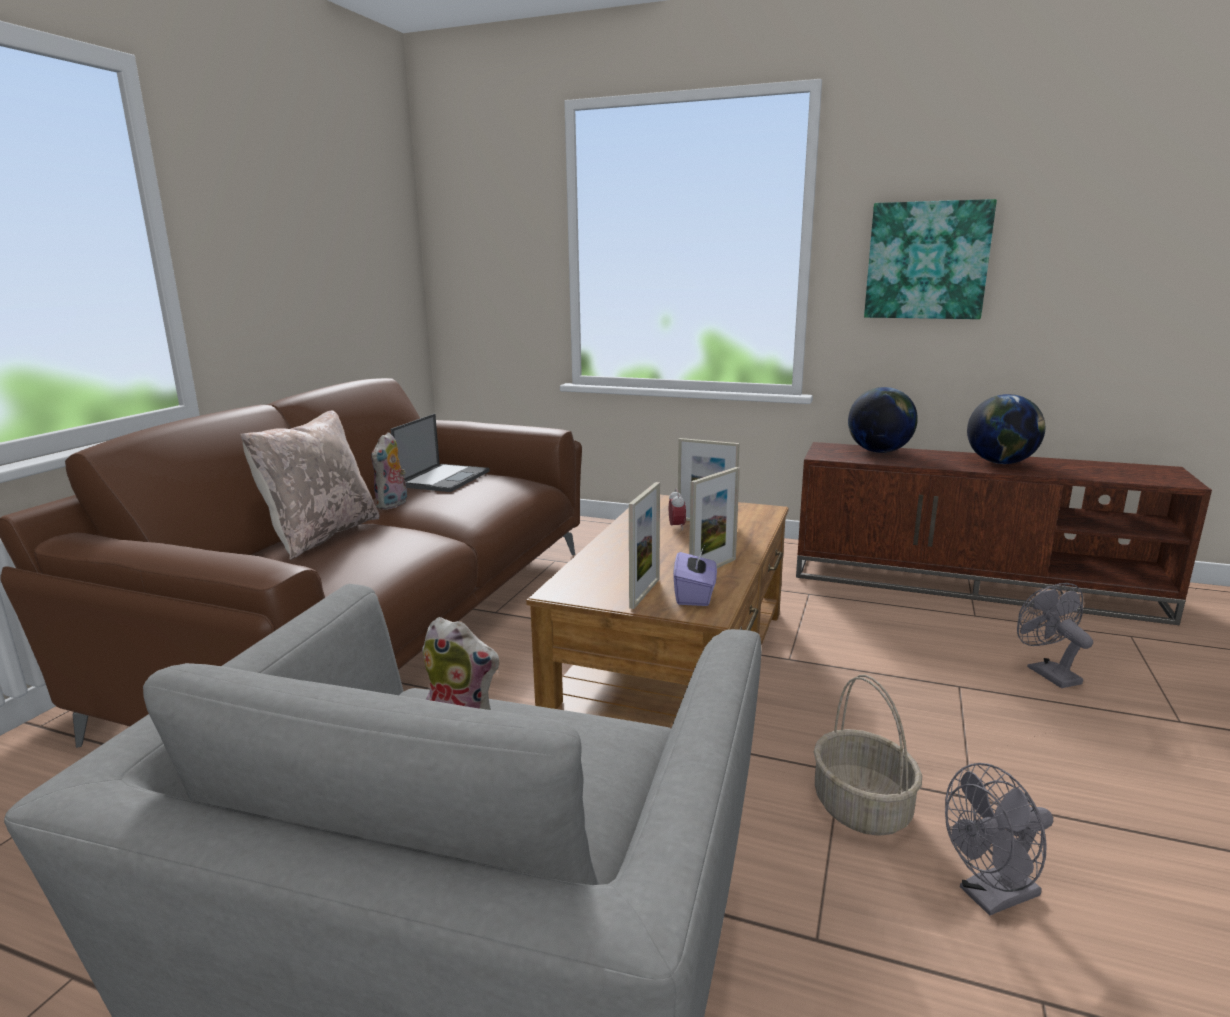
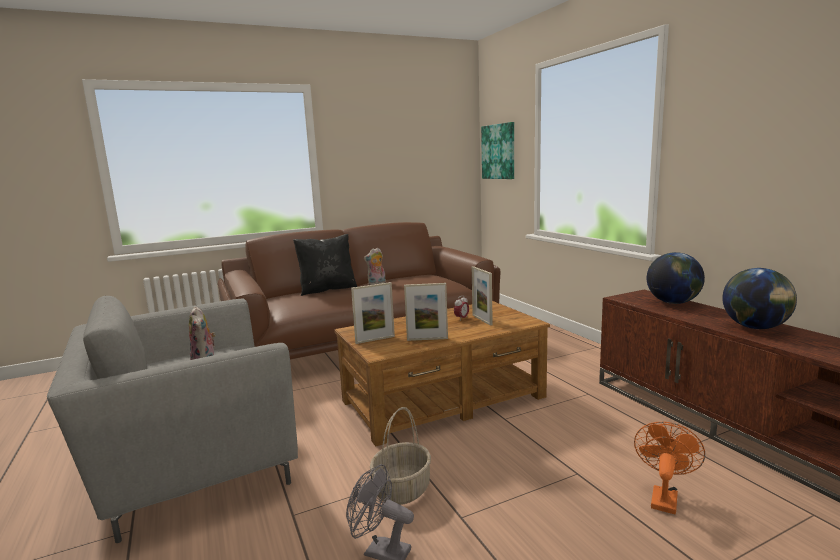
camera: 45 degrees right, 5 degrees down
beige pillow [240,411,380,560] -> black pillow [293,234,357,296]
laptop [391,414,490,492] -> none
purple tissue box [673,549,717,606] -> none
picture [864,199,997,319] -> picture moved to [481,122,514,179]
grey fan [1017,583,1093,688] -> orange fan [634,422,705,514]

